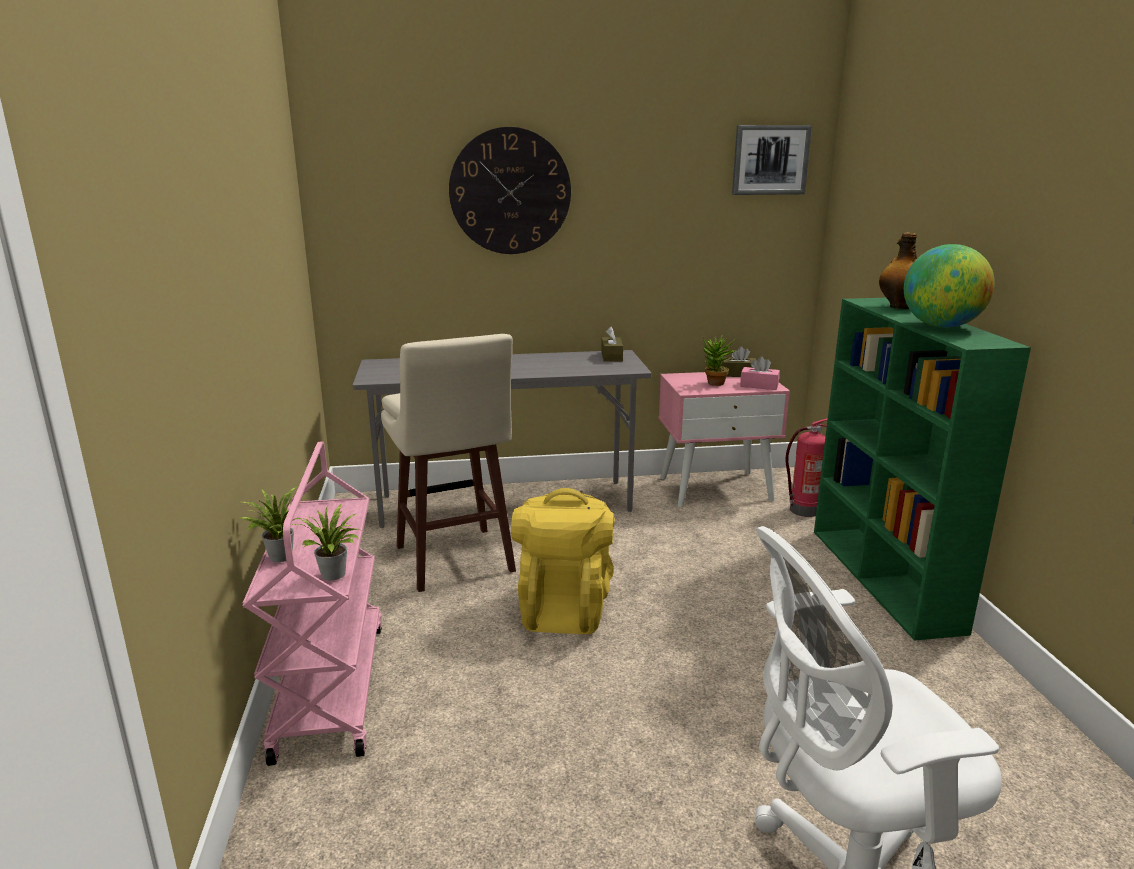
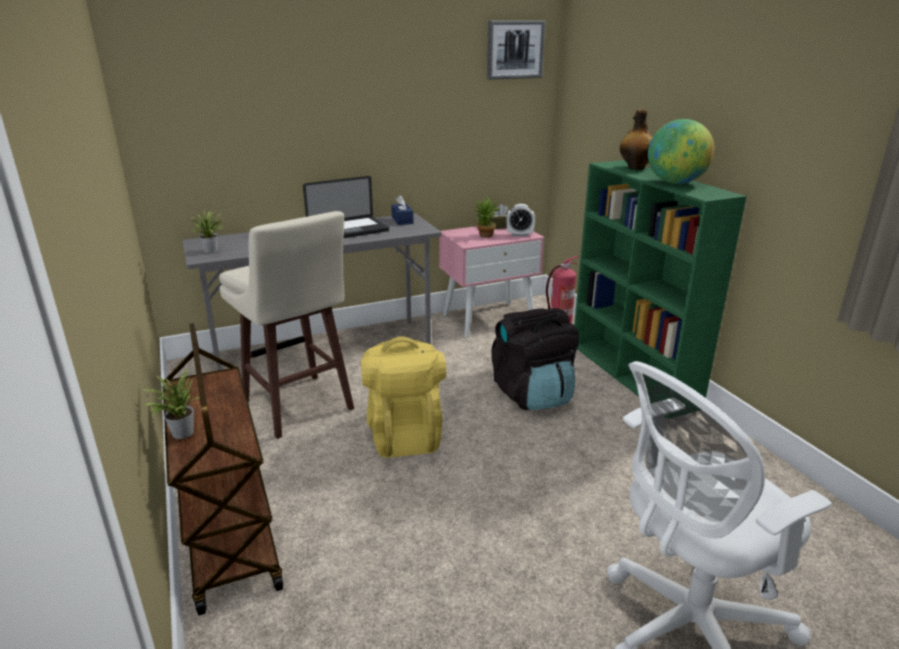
camera: 15 degrees left, 5 degrees up
pink cart [243,441,382,766] -> brown cart [163,323,284,615]
potted plant [292,504,359,581] -> potted plant moved to [191,210,226,253]
wall clock [449,127,571,254] -> none
brown tissue box [601,327,623,361] -> blue tissue box [391,195,414,225]
pink tissue box [740,356,780,390] -> alarm clock [506,204,535,237]
none -> laptop [303,176,389,238]
none -> black backpack [491,308,579,410]

